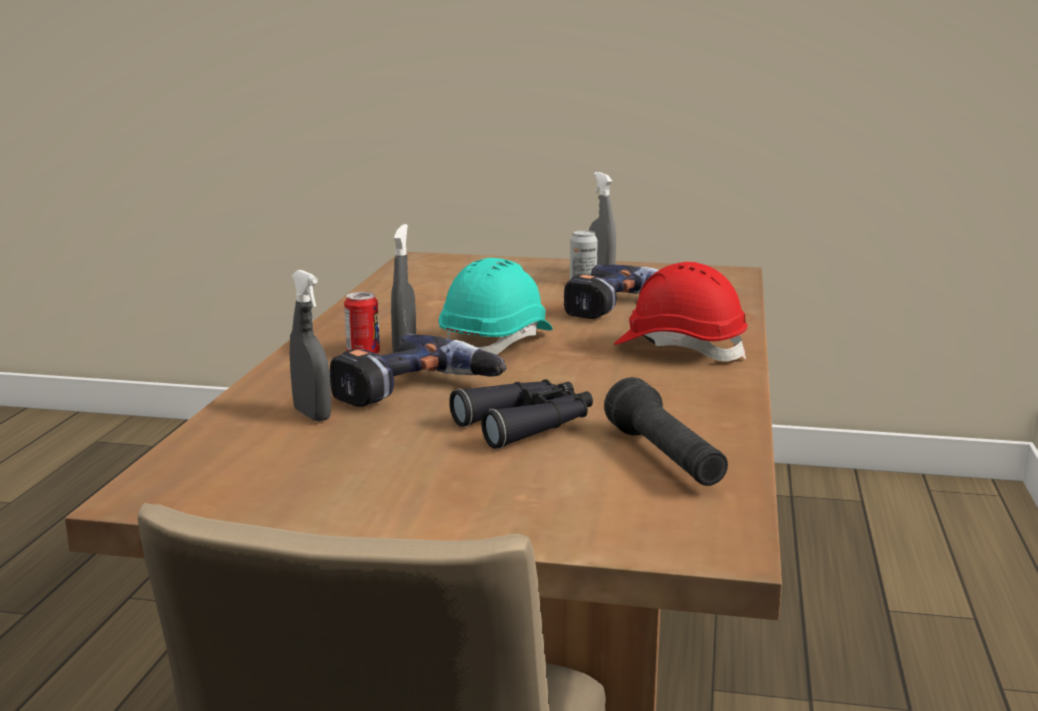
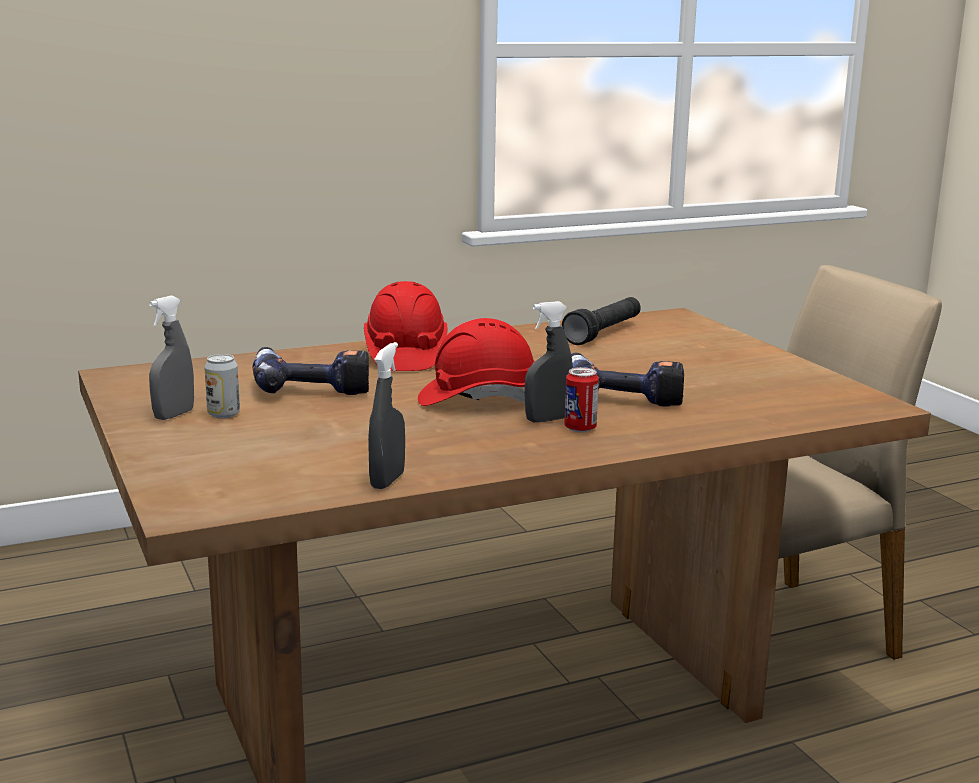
camera: 125 degrees left, 0 degrees up
grey spray bottle [290,270,331,421] -> grey spray bottle moved to [368,342,405,489]
turquoise hard hat [439,258,553,355] -> red hard hat [418,318,535,406]
black binoculars [449,379,593,449] -> none

